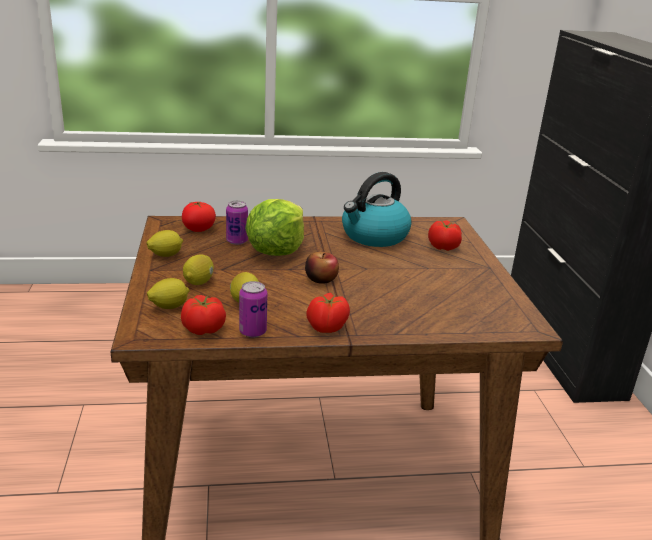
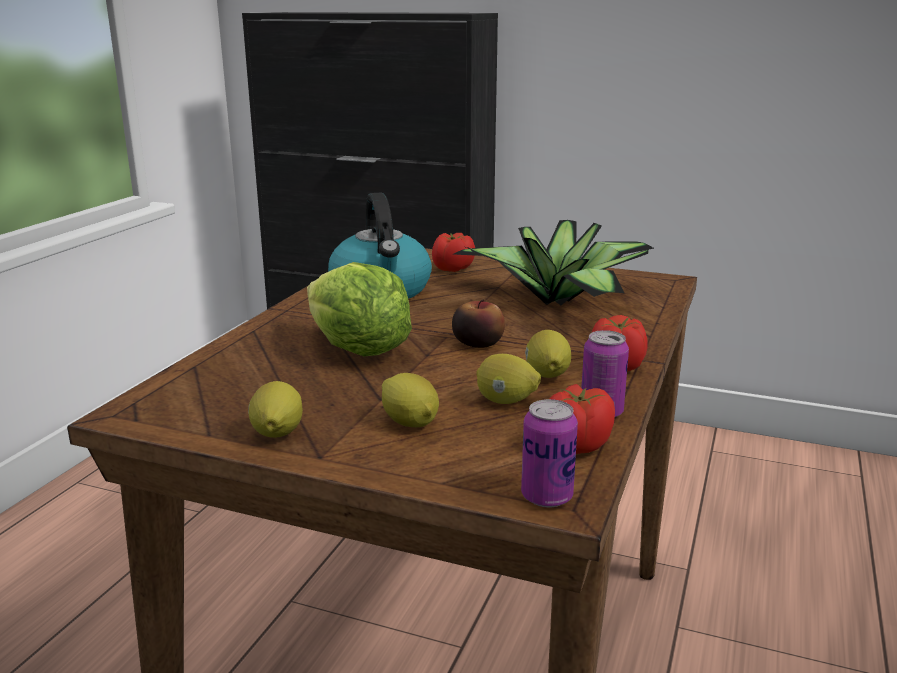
camera: 60 degrees left, 5 degrees down
lemon [147,278,190,309] -> lemon moved to [525,330,571,378]
tomato [182,201,216,232] -> none
can [226,201,248,245] -> can moved to [521,399,578,508]
none -> potted plant [454,220,654,305]

